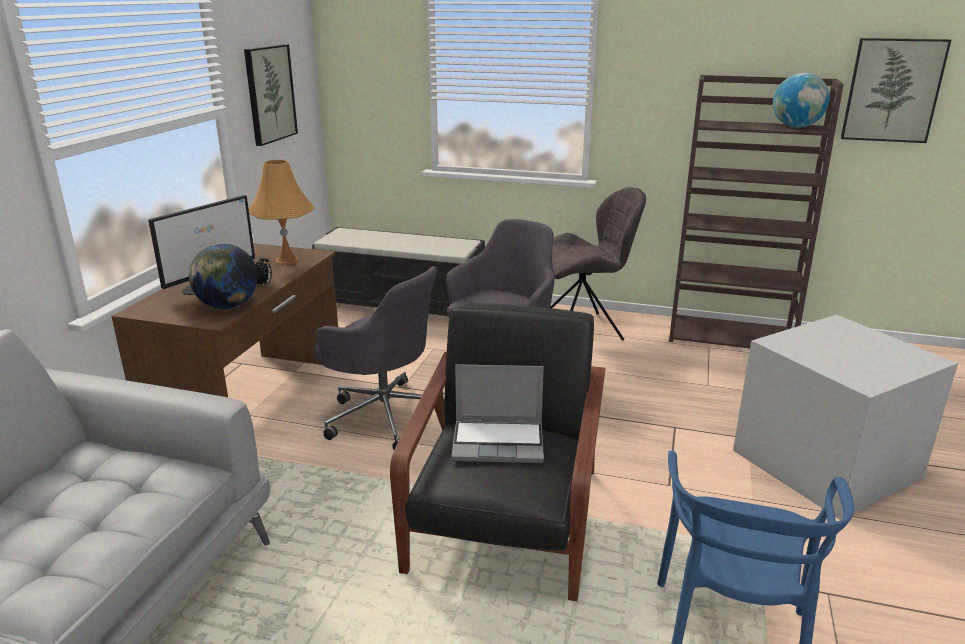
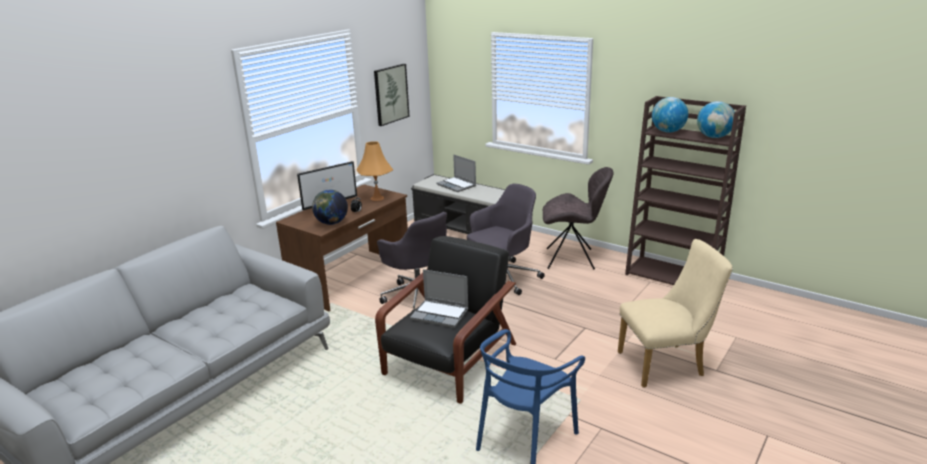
camera: 20 degrees right, 0 degrees up
grey storage box [733,315,958,520] -> beige chair [618,239,733,388]
picture [841,38,951,143] -> none
none -> laptop [436,154,476,192]
none -> globe [652,97,688,133]

